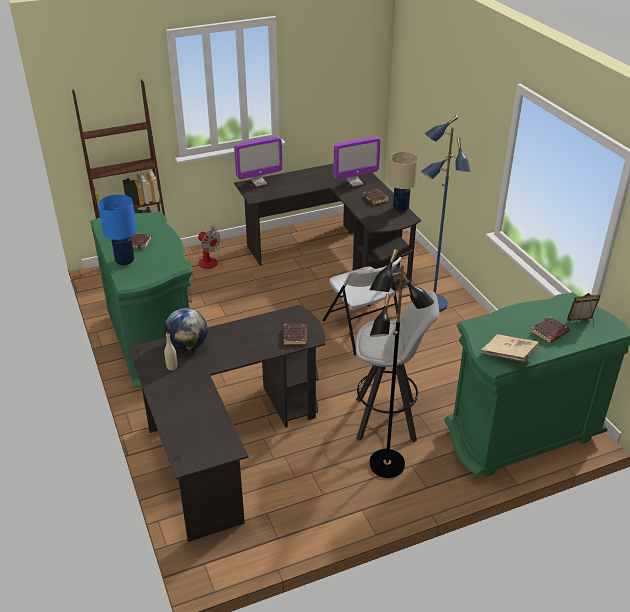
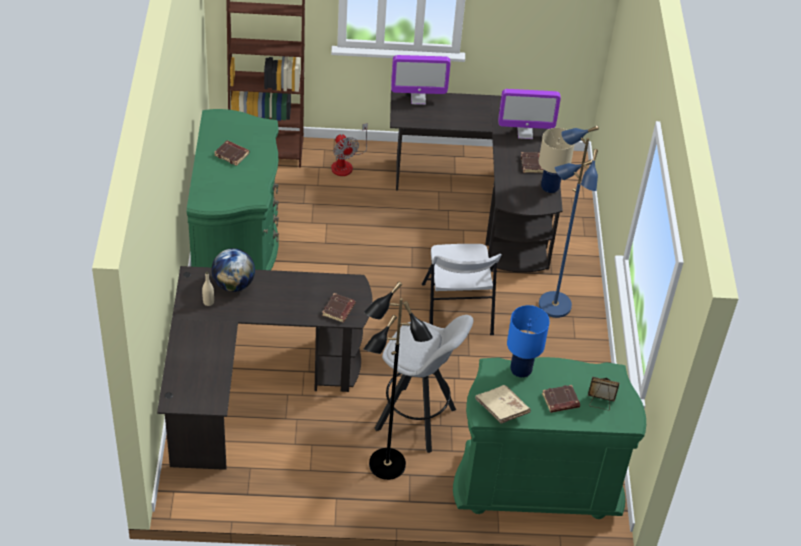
camera: 20 degrees right, 10 degrees up
blue table lamp [98,194,137,265] -> blue table lamp moved to [507,305,550,378]

